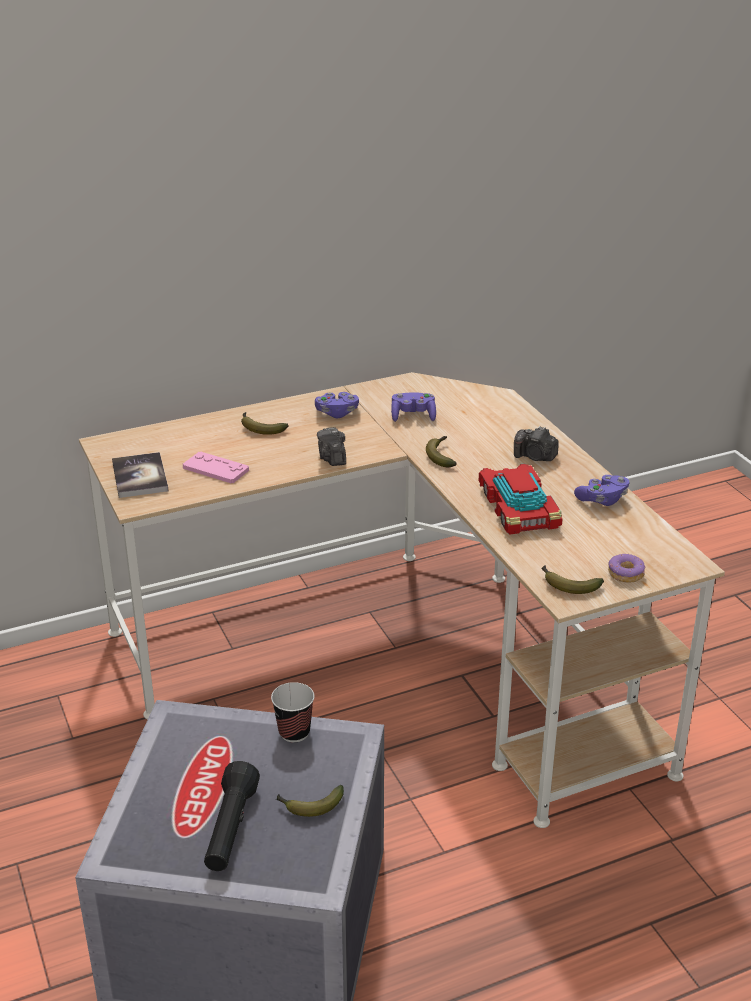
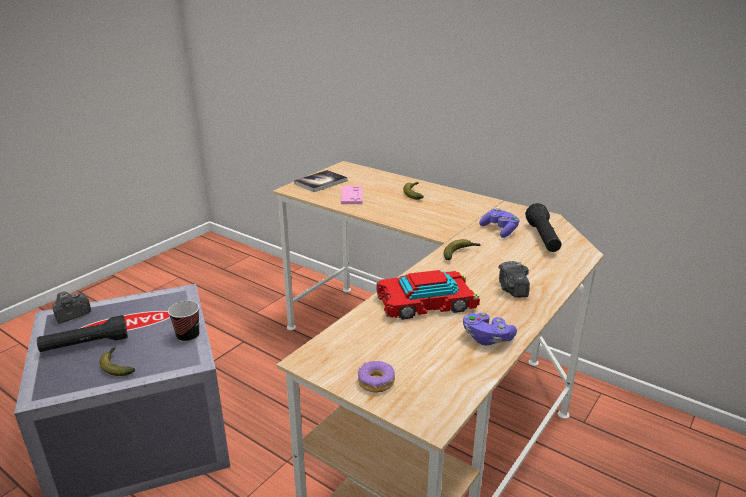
camera: 60 degrees right, 5 degrees down
purple game controller [315,392,359,418] -> none
camera [317,427,346,466] -> camera moved to [53,292,91,323]
toy car [479,464,563,535] -> toy car turned 150 degrees counterclockwise [377,270,480,320]
banana [541,565,604,594] -> none
none -> black flashlight [525,203,562,252]

